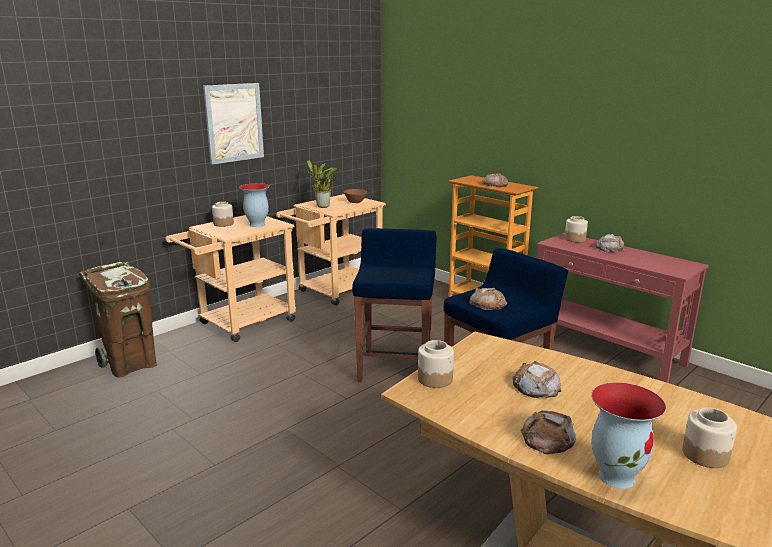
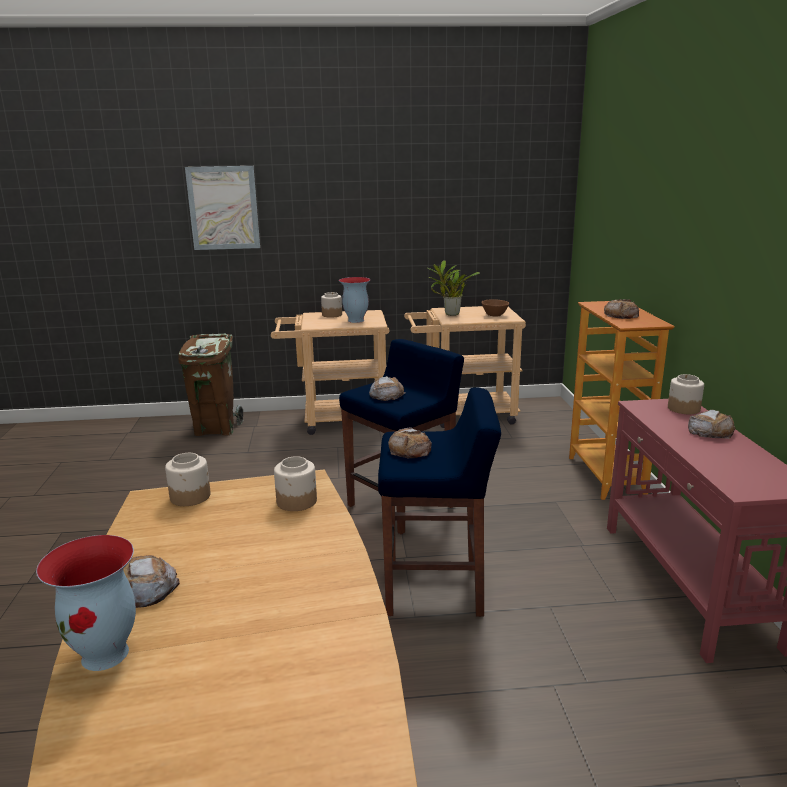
camera: 40 degrees right, 0 degrees up
picture [203,83,264,165] -> picture moved to [185,166,260,250]
bread [513,361,561,398] -> bread moved to [369,376,405,401]
jar [682,407,737,468] -> jar moved to [274,456,317,511]

